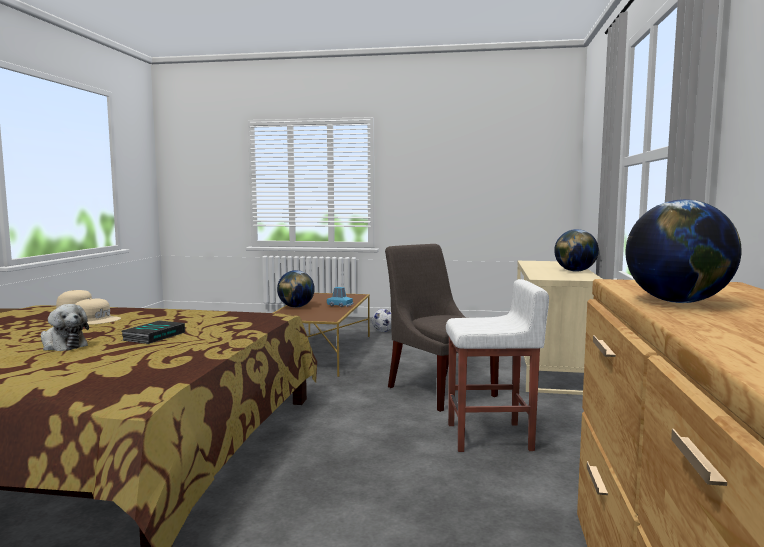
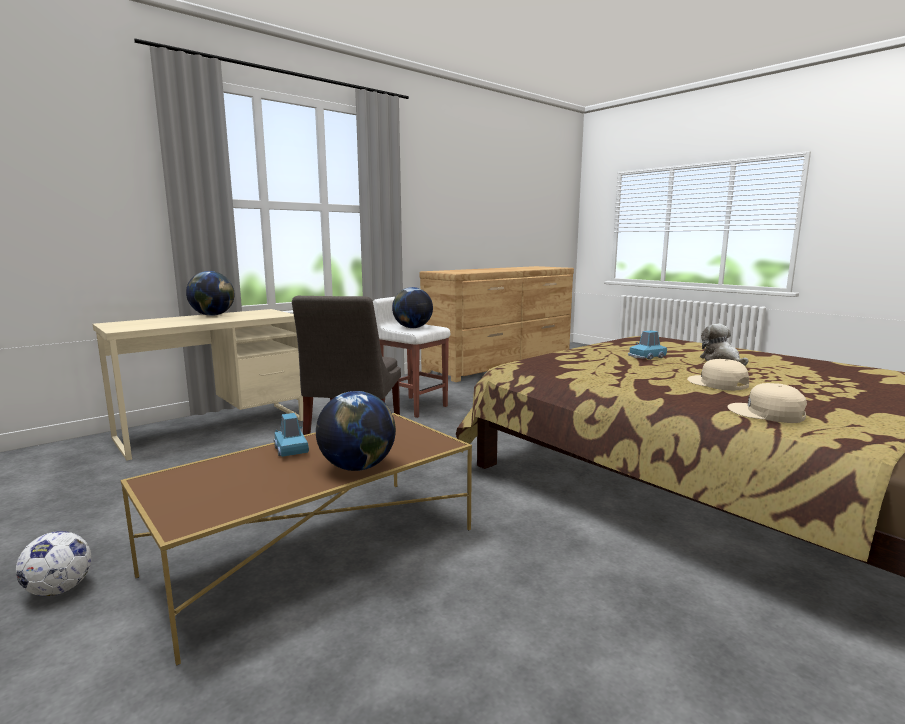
camera: 140 degrees left, 5 degrees up
book [122,320,185,344] -> blue toy car [628,330,667,360]
globe [626,199,742,303] -> globe moved to [392,287,433,328]

